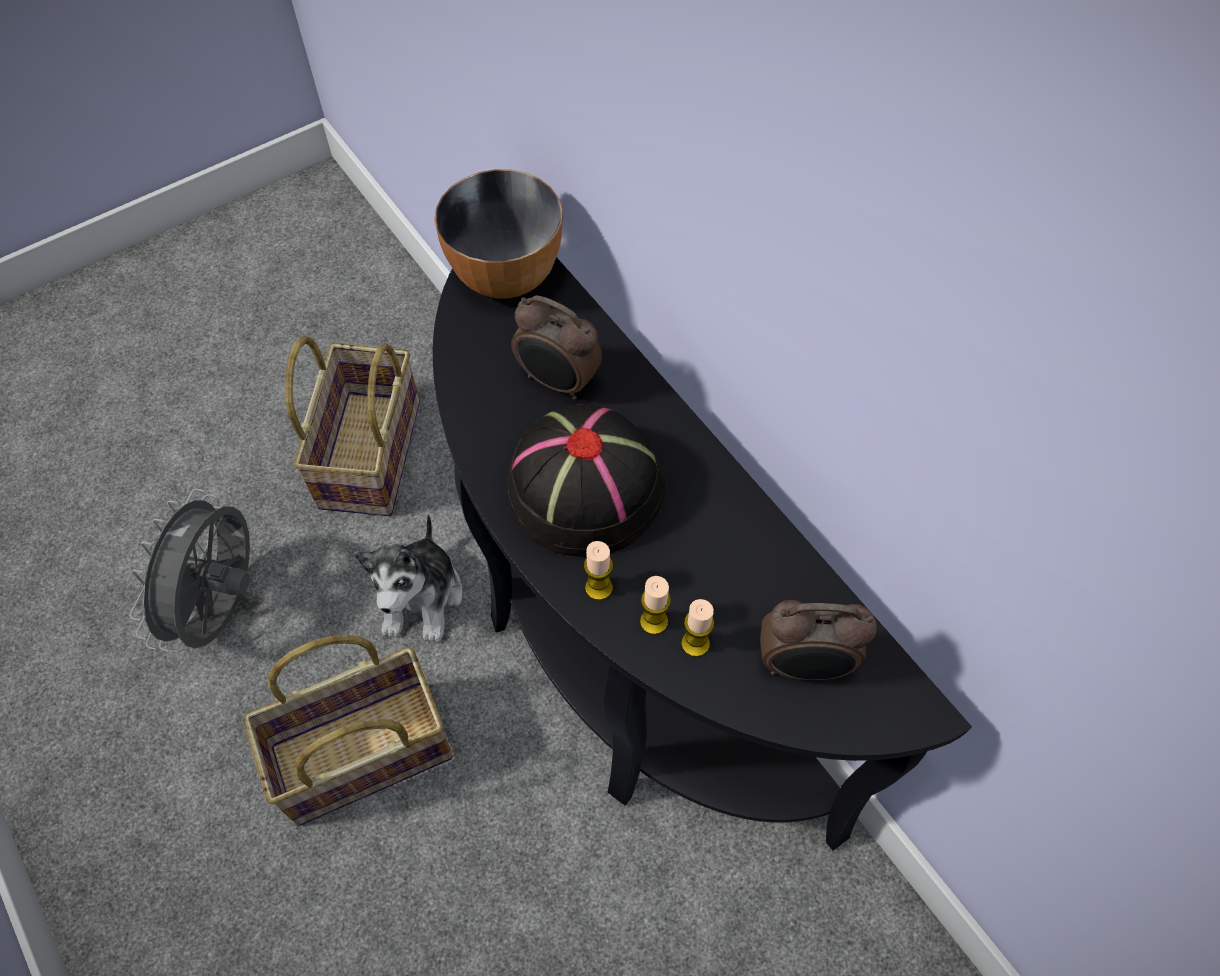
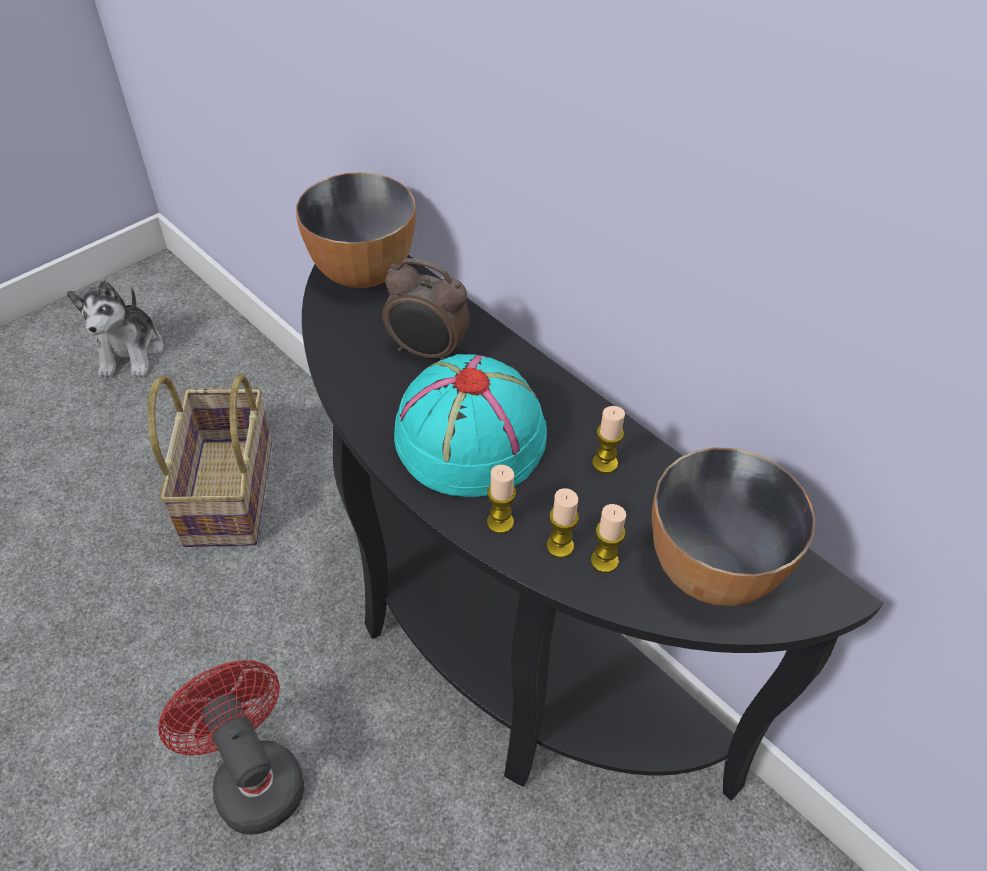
camera: 10 degrees left, 10 degrees down
grey fan [130,489,250,652] -> none
basket [243,635,453,826] -> red fan [158,660,304,835]
plush toy [354,514,462,643] -> plush toy moved to [66,280,163,377]
black hat [507,403,666,557] -> turquoise hat [394,354,547,497]
alarm clock [760,600,877,680] -> bowl [652,447,815,606]
none -> candle [592,406,625,474]

